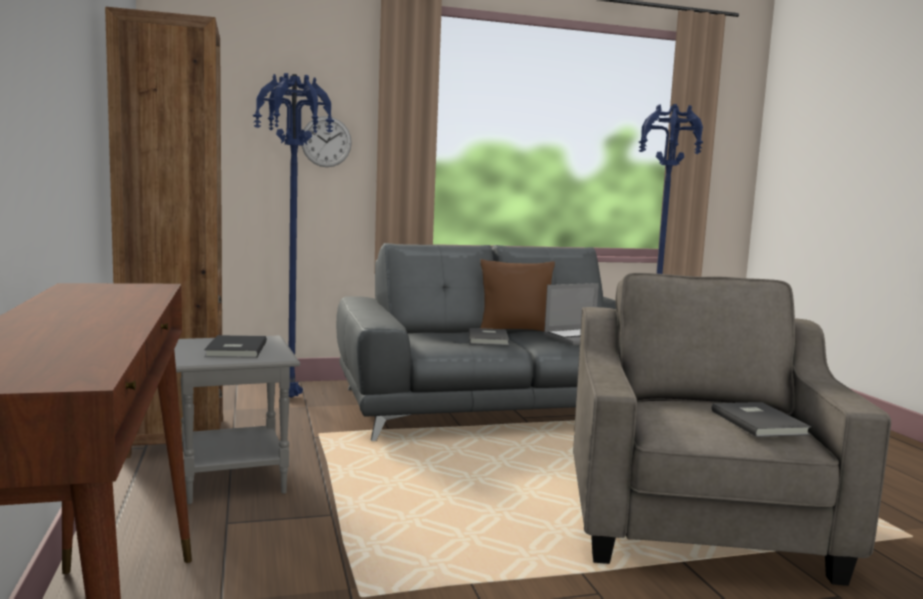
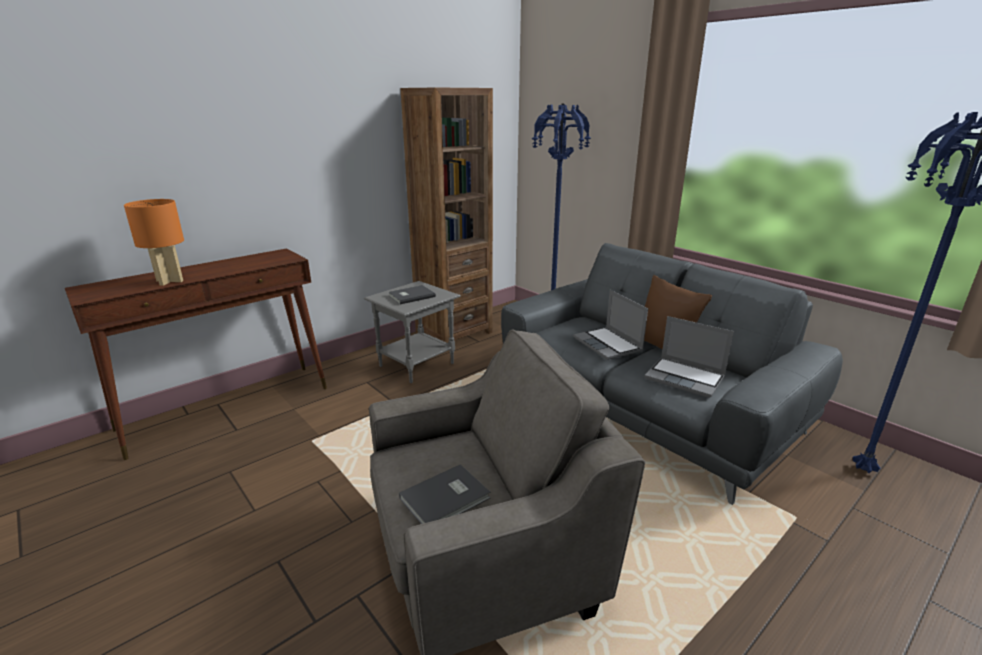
camera: 65 degrees right, 15 degrees up
wall clock [302,116,352,167] -> none
grey book [469,328,509,345] -> laptop [573,290,648,360]
none -> orange table lamp [124,199,184,286]

